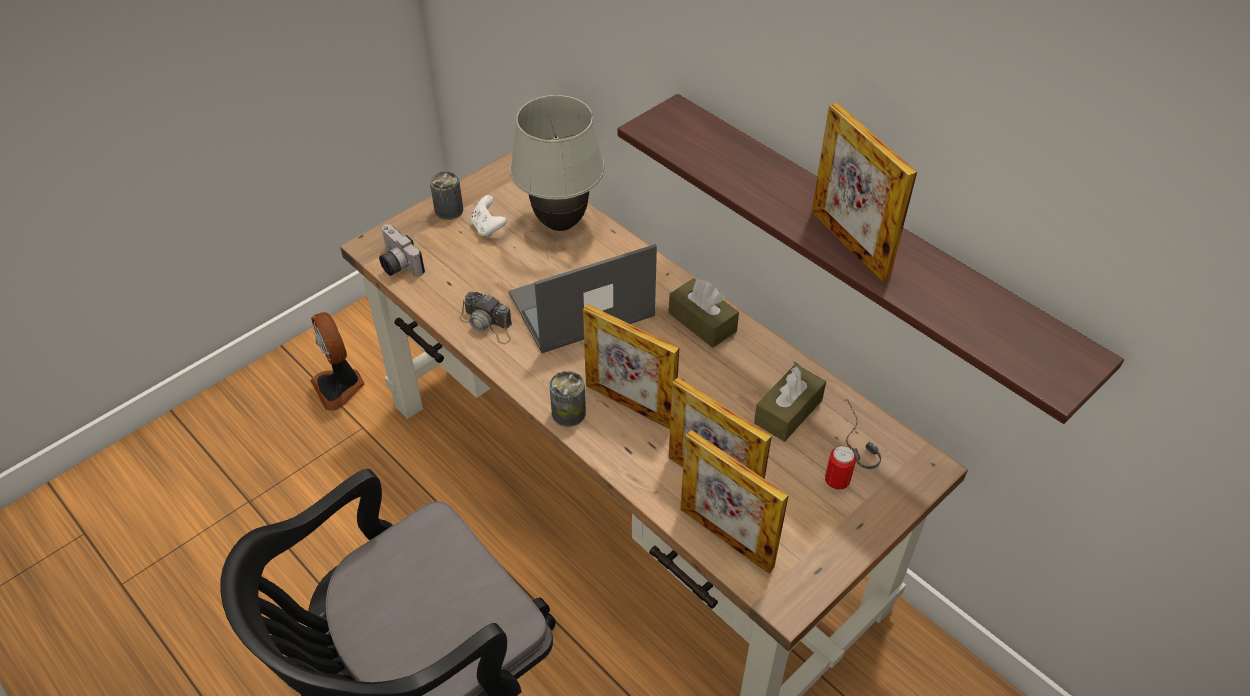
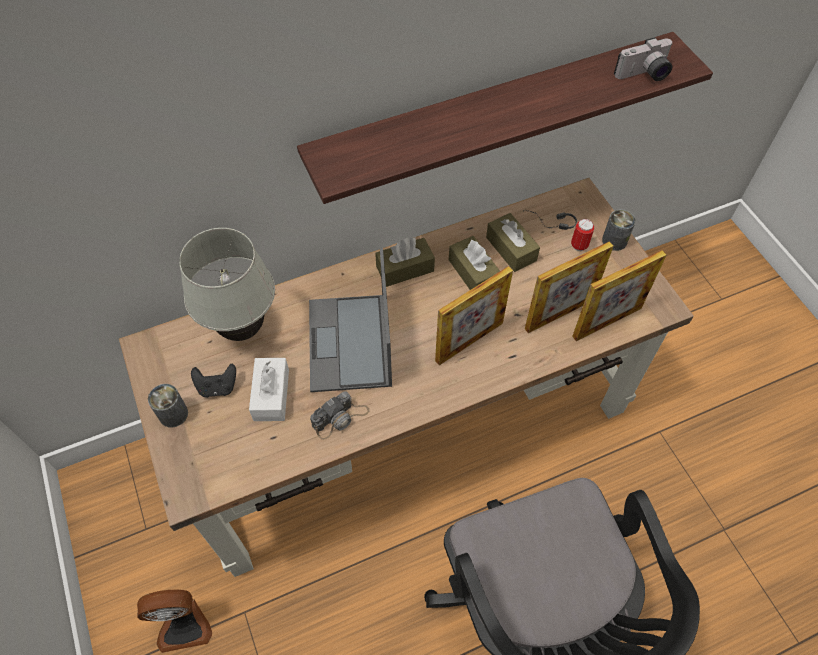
camera: 70 degrees left, 10 degrees up
camera [379,224,425,277] -> camera moved to [614,37,673,81]
white game controller [471,195,507,238] -> black game controller [191,363,236,398]
can [550,371,586,427] -> can moved to [602,209,636,251]
picture frame [811,103,917,282] -> none
none -> white tissue box [249,358,289,421]
none -> brown tissue box [449,236,500,290]

